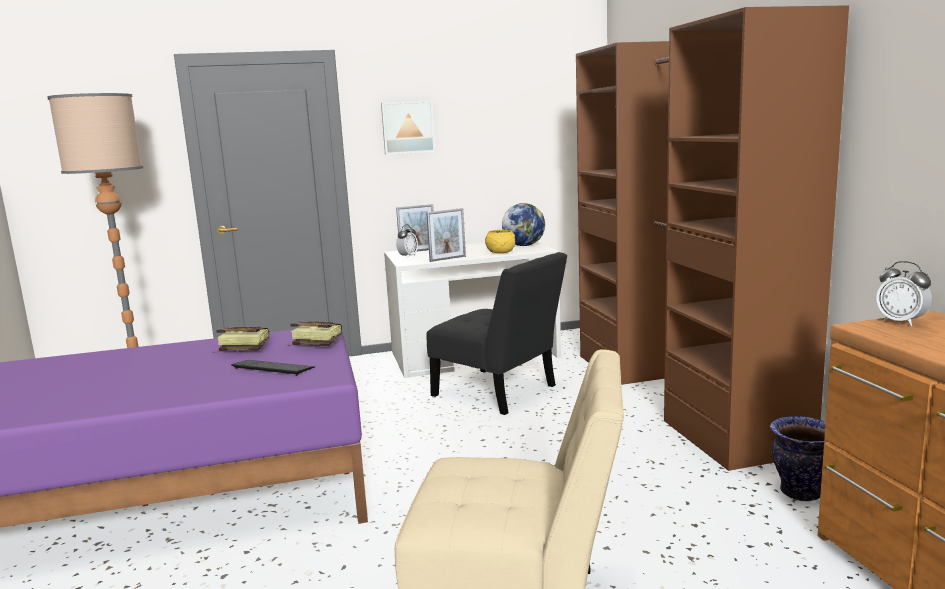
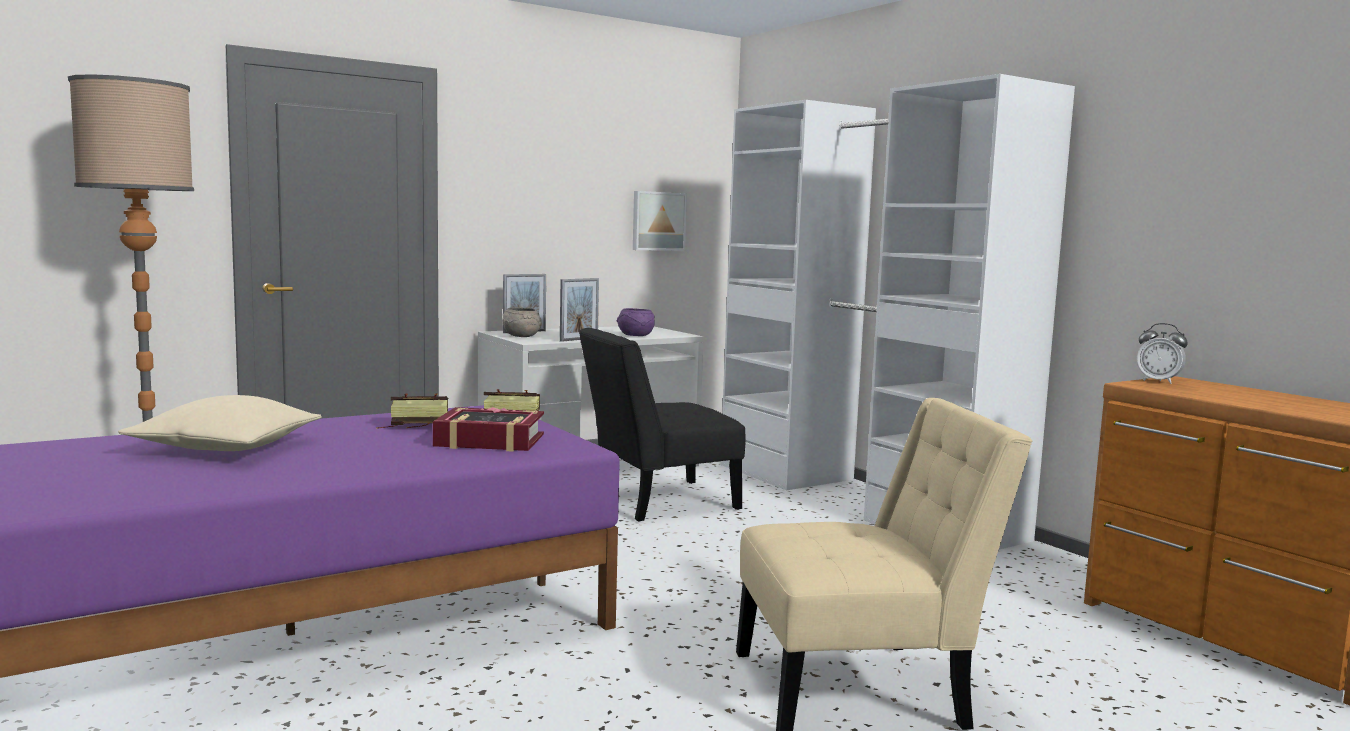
camera: 20 degrees left, 5 degrees down
keyboard [231,360,315,376] -> book [433,407,544,452]
picture [381,101,435,155] -> picture moved to [633,191,687,251]
alarm clock [396,224,418,258] -> grey bowl [502,307,542,337]
black chair [427,252,567,415] -> black chair turned 135 degrees clockwise [579,328,745,522]
yellow bowl [485,230,515,253] -> purple bowl [617,308,655,336]
globe [502,203,545,246] -> none
brown wardrobe [576,5,849,471] -> white wardrobe [720,74,1075,550]
vase [770,416,825,501] -> none
none -> beige pillow [118,395,322,451]

